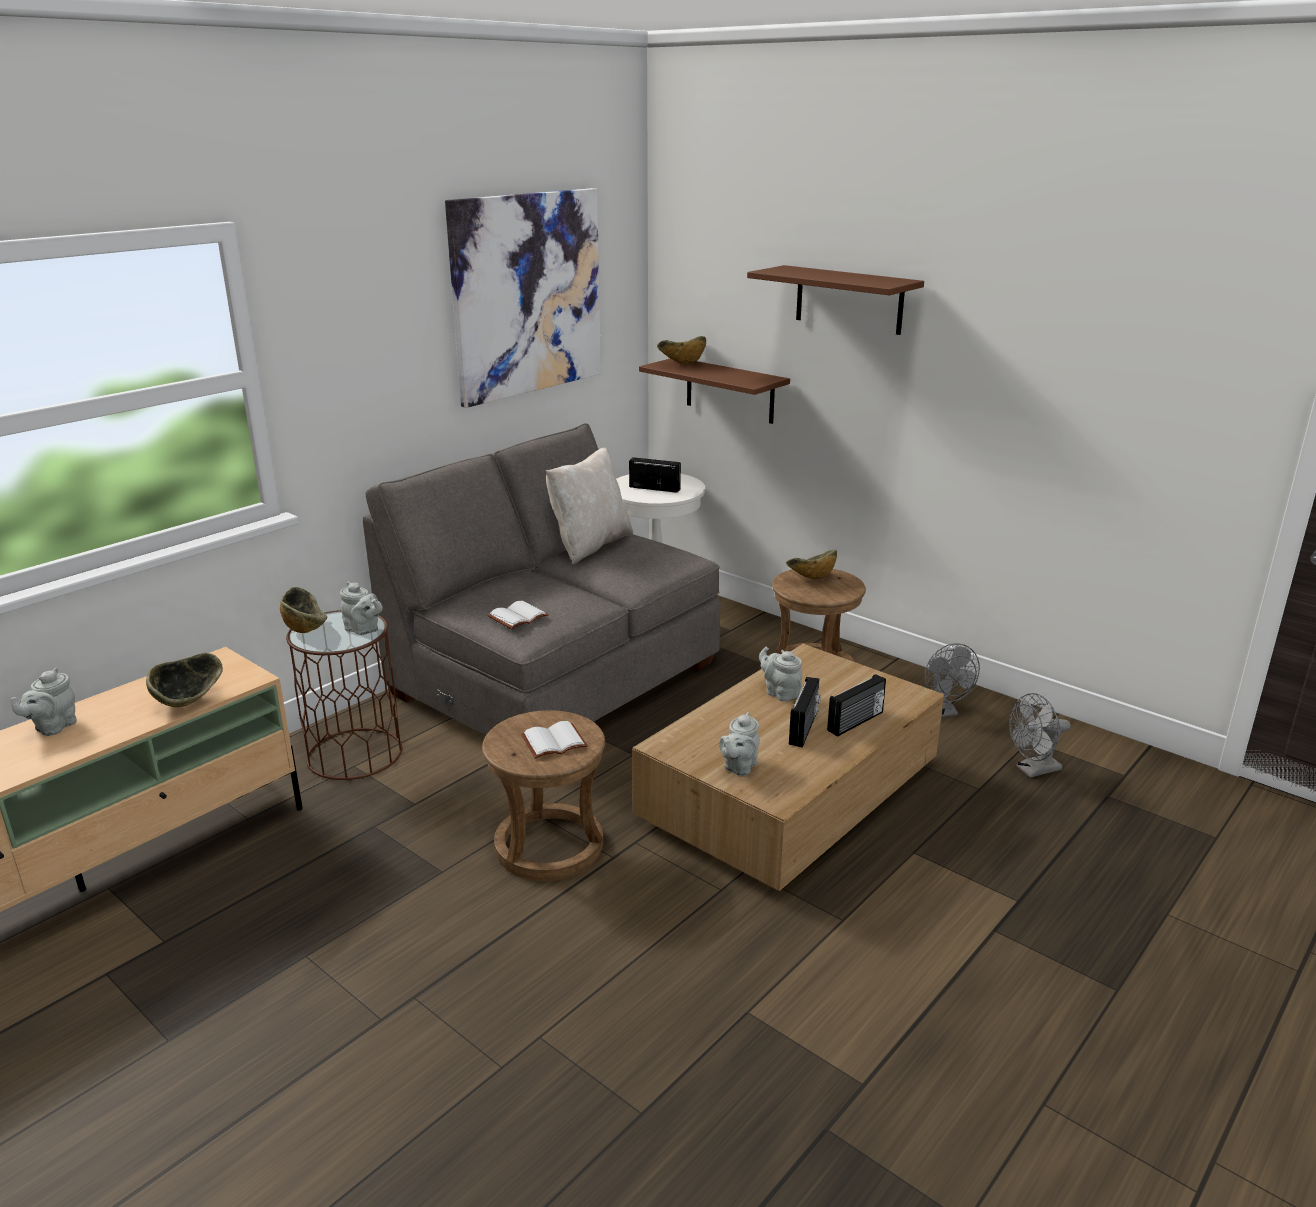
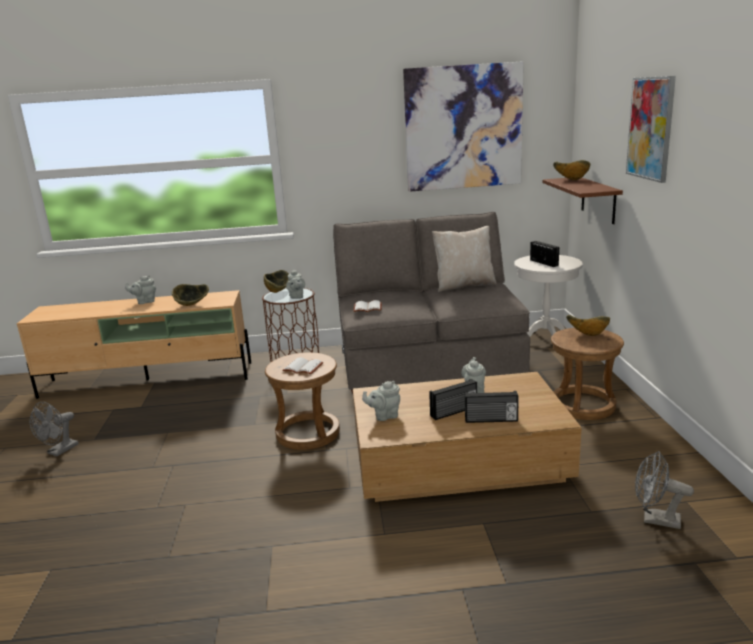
camera: 45 degrees right, 5 degrees down
brown shelf [747,265,924,335] -> picture [626,76,676,183]
grey fan [924,643,980,717] -> grey fan moved to [30,402,79,456]

